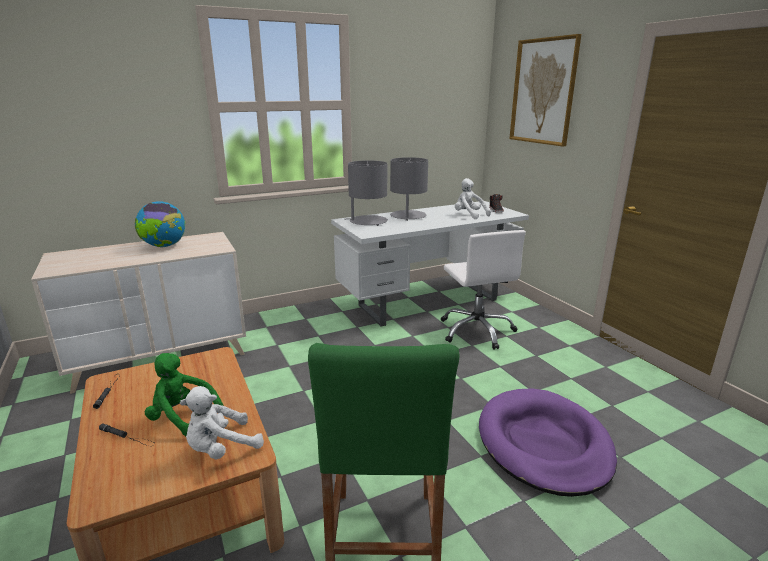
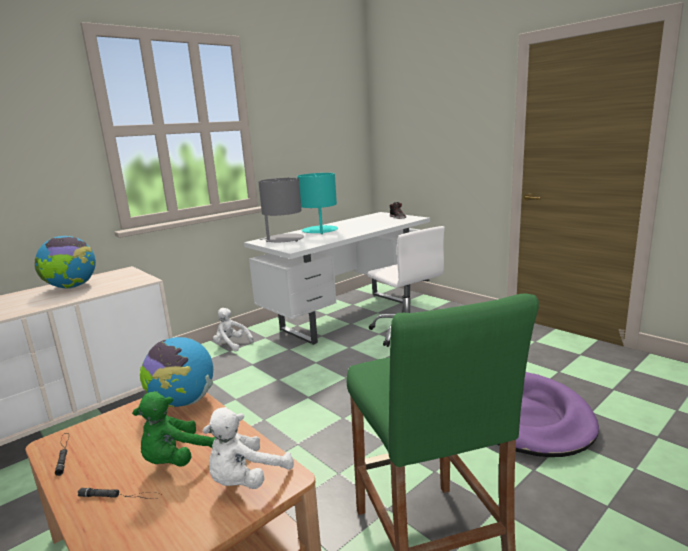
camera: 15 degrees left, 5 degrees down
green plush toy [145,353,224,436] -> green plush toy turned 60 degrees counterclockwise [132,391,216,466]
grey table lamp [390,157,428,221] -> turquoise table lamp [297,173,338,234]
white plush toy [455,178,491,219] -> white plush toy moved to [213,308,254,351]
picture [509,34,581,147] -> none
none -> globe [140,337,213,407]

